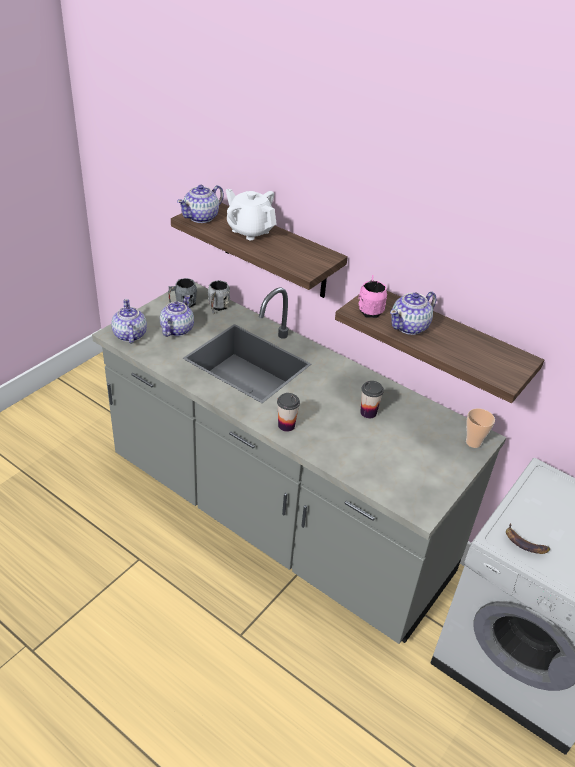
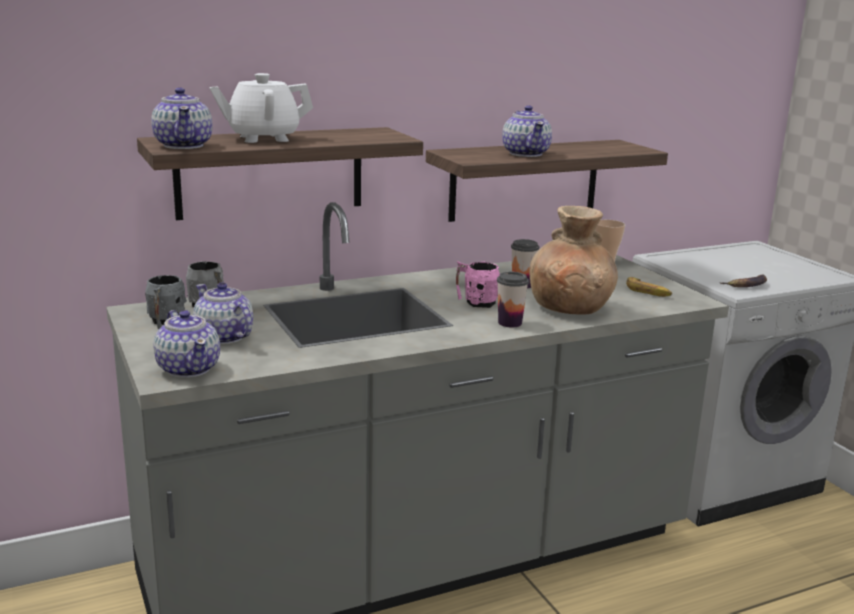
camera: 60 degrees left, 20 degrees down
teapot [111,299,147,344] -> teapot turned 135 degrees counterclockwise [154,310,220,378]
pink mug [358,275,387,318] -> pink mug moved to [456,262,500,308]
none -> brown vase [529,206,618,315]
none -> banana [626,277,672,297]

